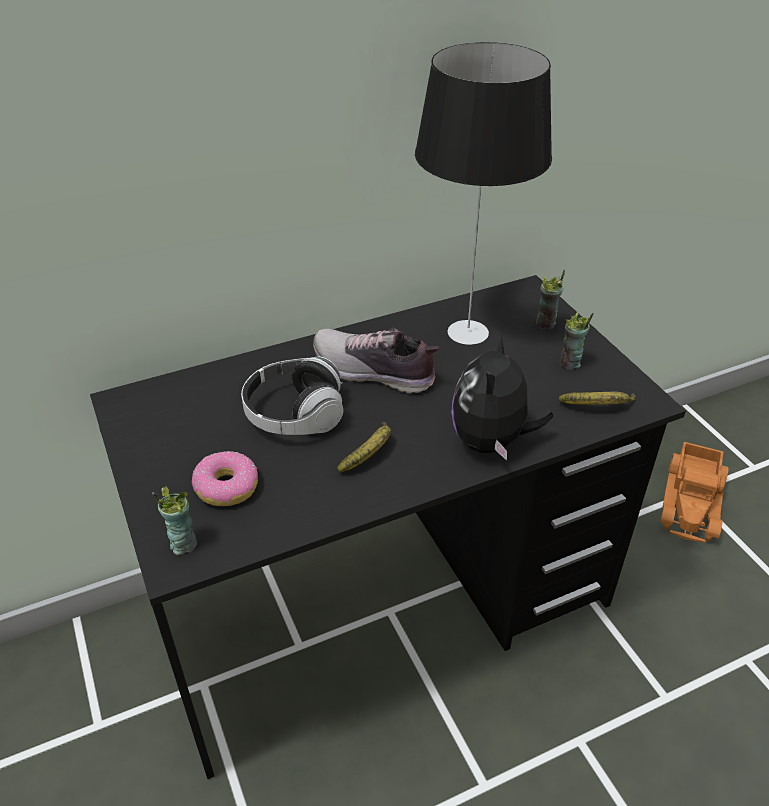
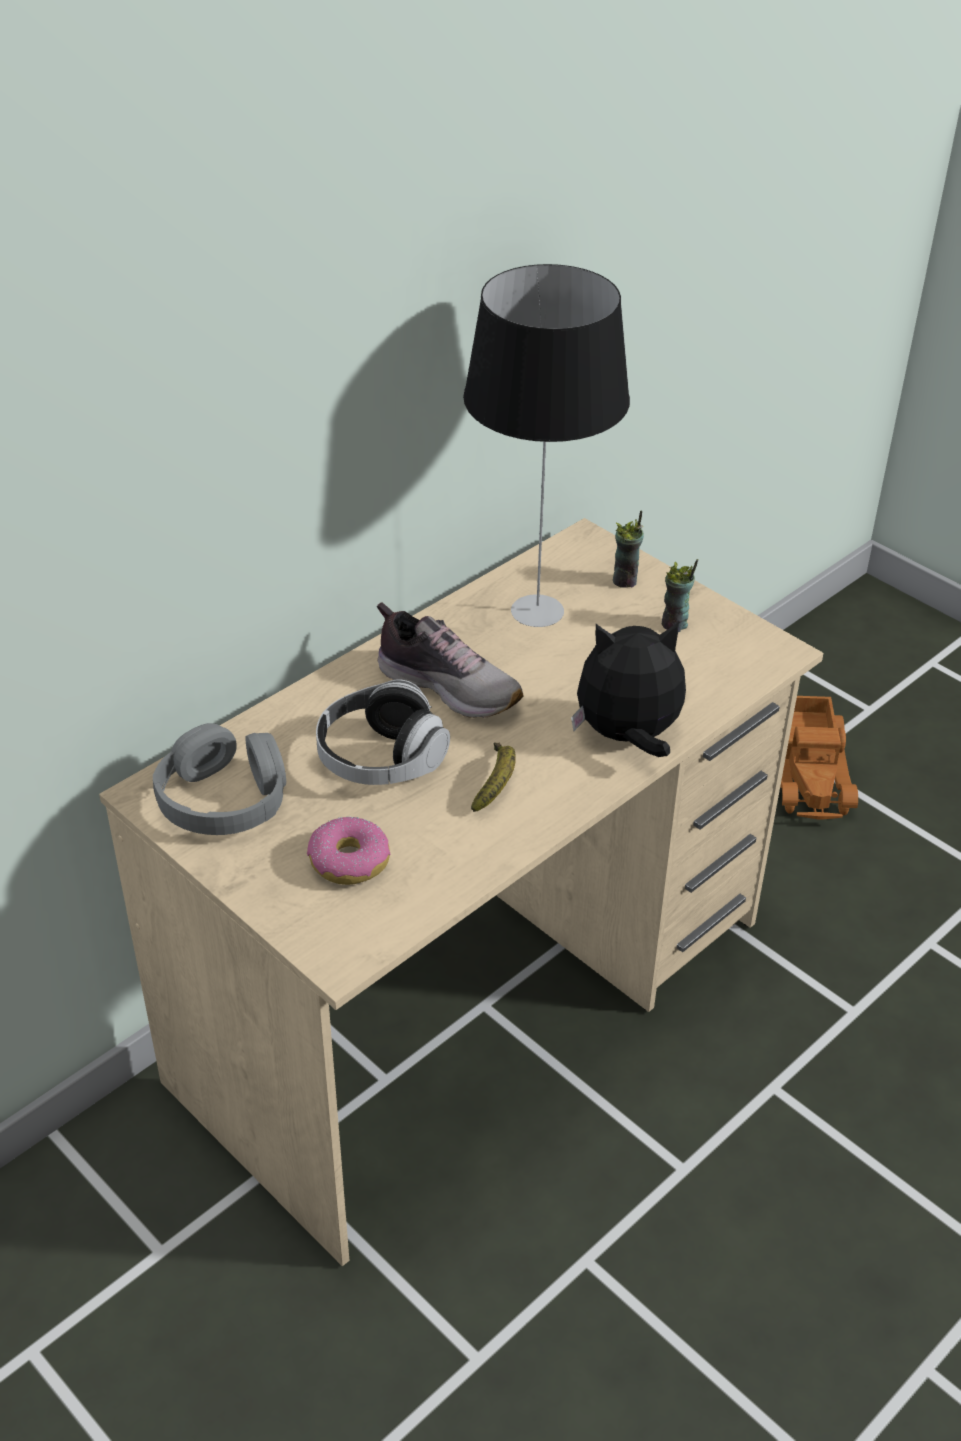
camera: 20 degrees left, 0 degrees up
black desk [90,275,686,779] -> beige desk [99,518,823,1266]
cup [152,487,197,555] -> none
shoe [313,328,439,393] -> shoe turned 150 degrees counterclockwise [377,602,524,718]
plush toy [451,330,553,461] -> plush toy turned 90 degrees clockwise [571,622,686,757]
banana [559,392,636,405] -> none
none -> grey headphones [153,723,286,835]

